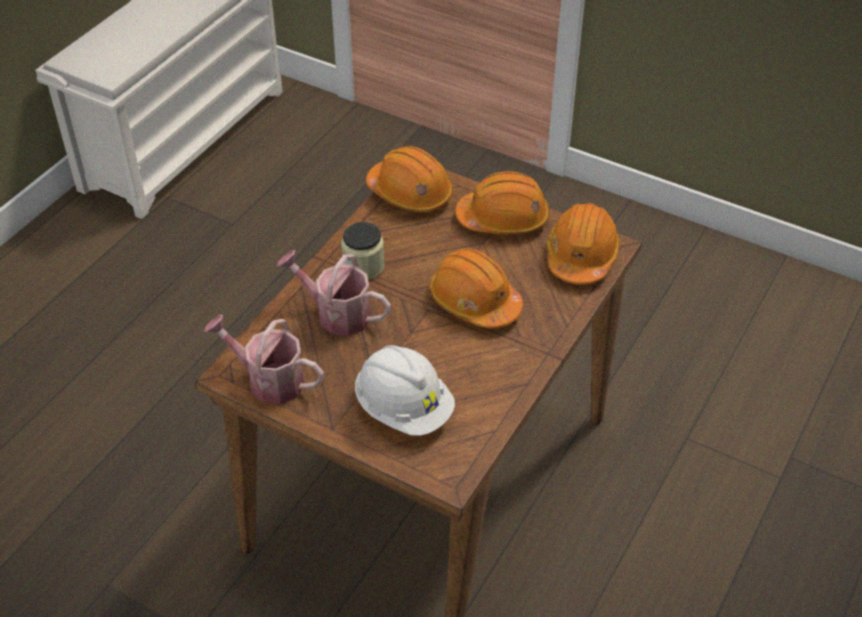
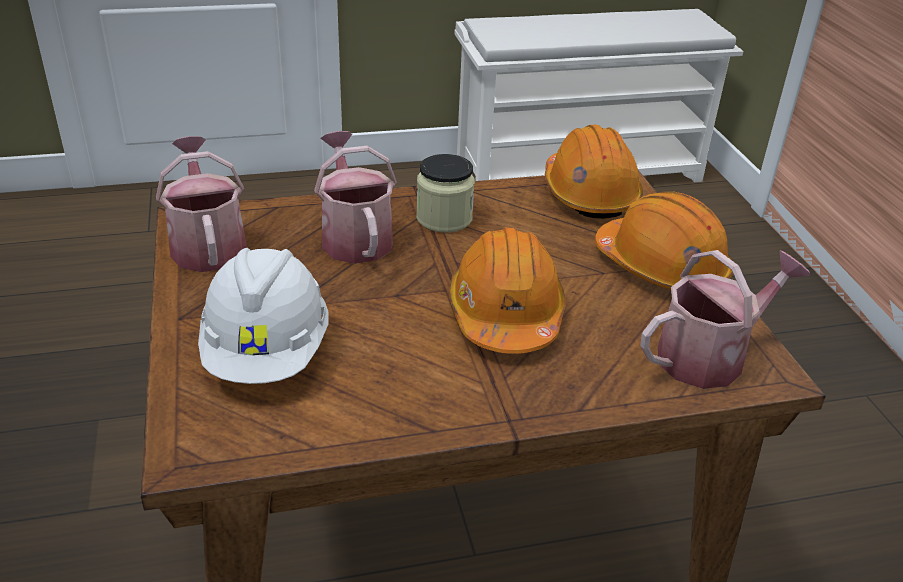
camera: 45 degrees right, 10 degrees down
orange hard hat [546,203,620,284] -> watering can [640,250,810,389]

